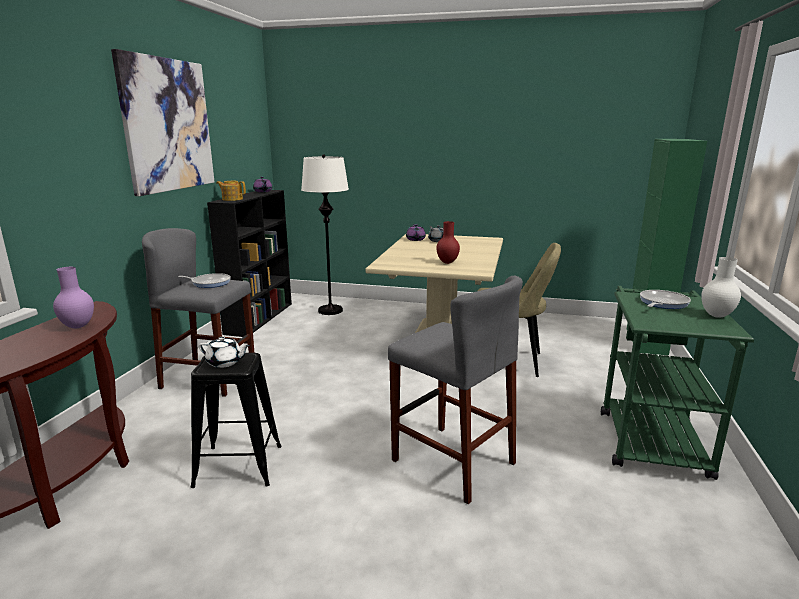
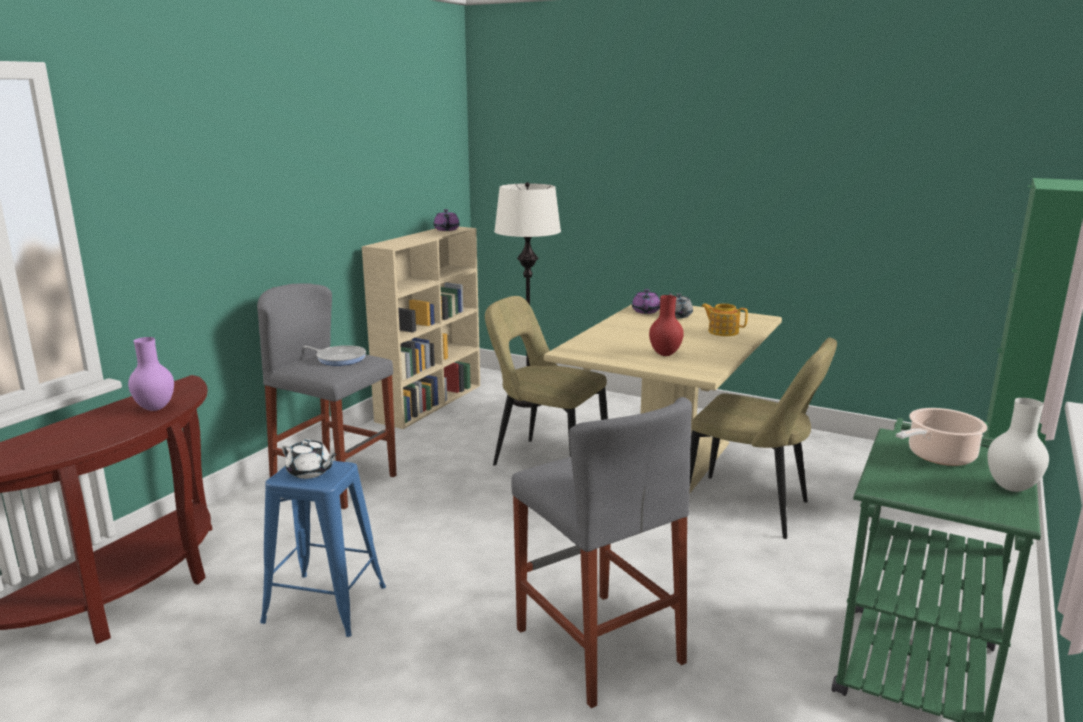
camera: 15 degrees right, 0 degrees up
picture [111,49,214,196] -> none
black stool [191,353,282,488] -> blue stool [260,461,386,637]
black bookcase [207,190,292,337] -> beige bookcase [362,227,480,429]
teapot [216,181,246,201] -> teapot moved to [701,304,748,336]
frying pan [640,290,691,309] -> cooking pot [896,408,987,466]
none -> beige chair [485,296,608,466]

